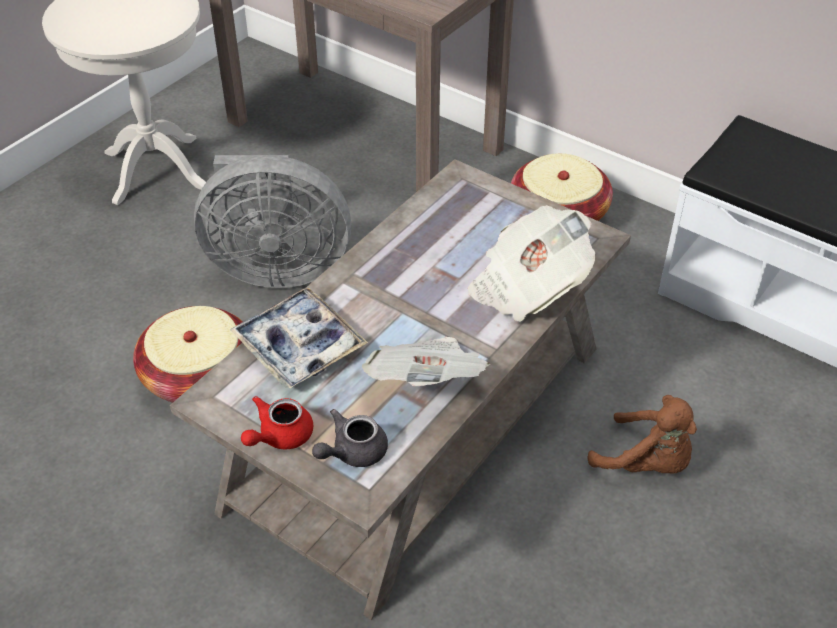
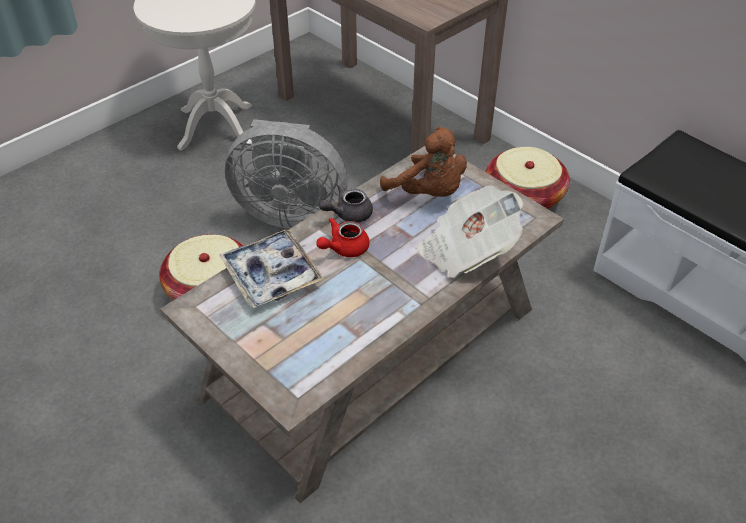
camera: 10 degrees right, 0 degrees up
red teapot [241,396,313,449] -> red teapot moved to [316,218,369,257]
grey teapot [312,409,388,467] -> grey teapot moved to [319,183,373,223]
newspaper [361,337,490,386] -> none
brown plush toy [587,395,697,473] -> brown plush toy moved to [380,127,467,197]

